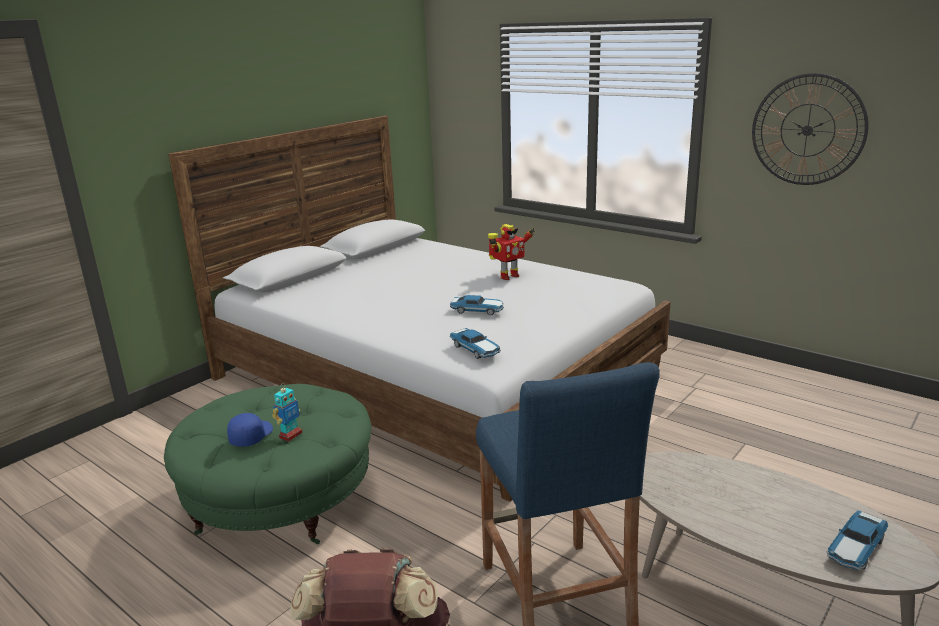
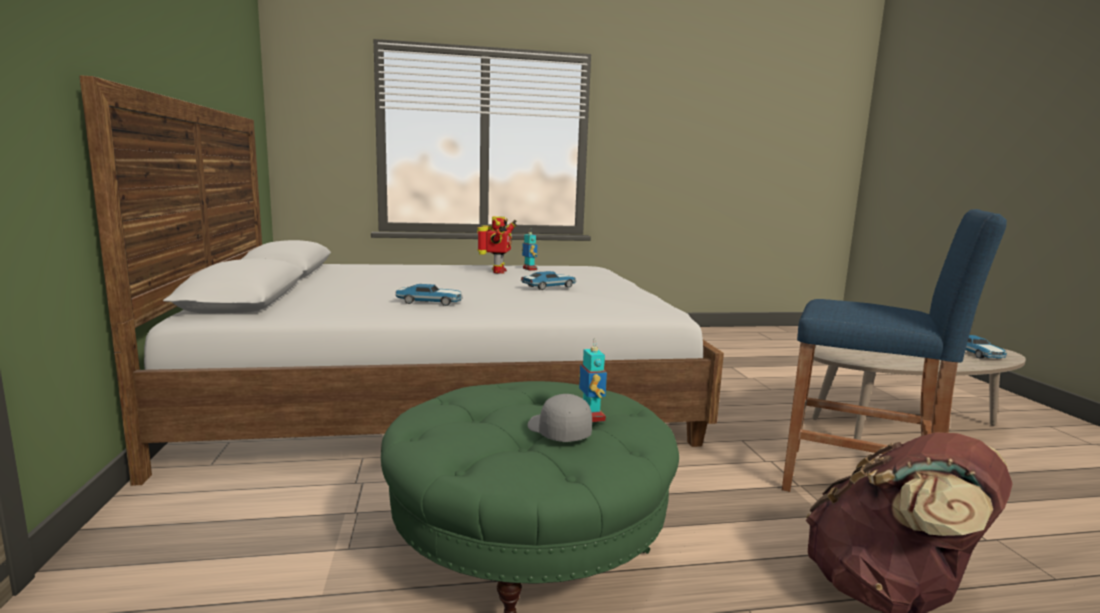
camera: 50 degrees left, 10 degrees down
blue cap [227,413,273,447] -> grey cap [528,394,592,442]
toy car [450,328,501,359] -> toy car moved to [395,284,463,306]
wall clock [752,73,868,185] -> none
none -> toy robot [522,232,537,271]

